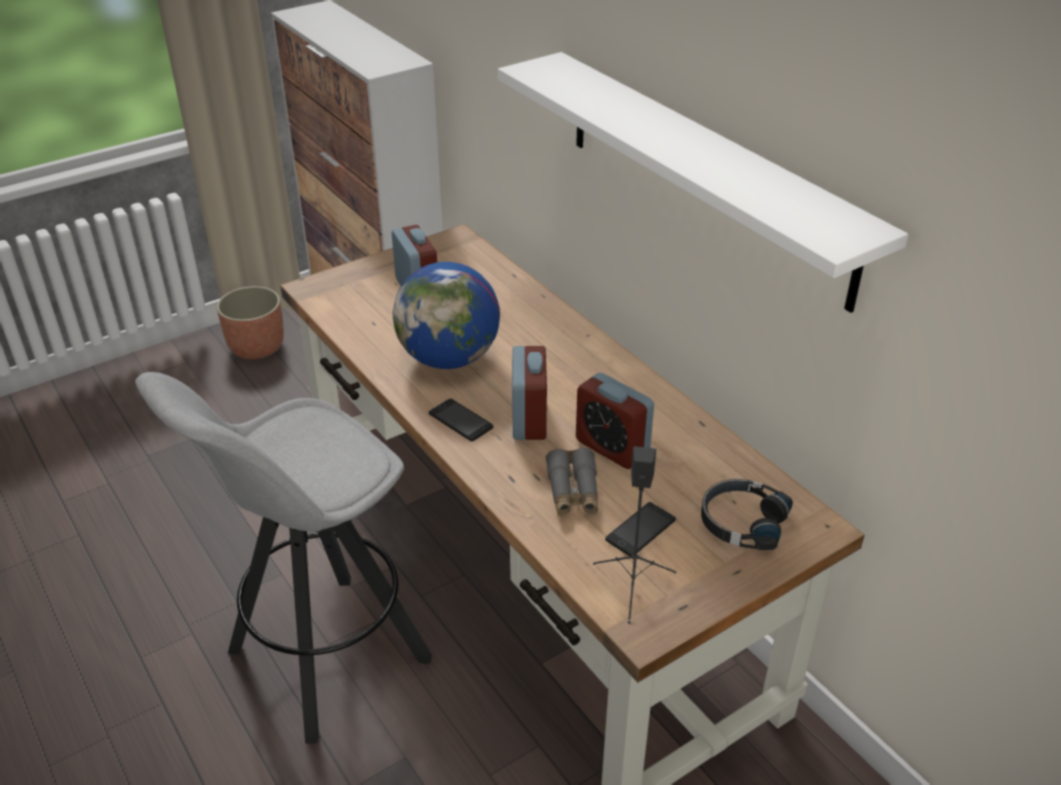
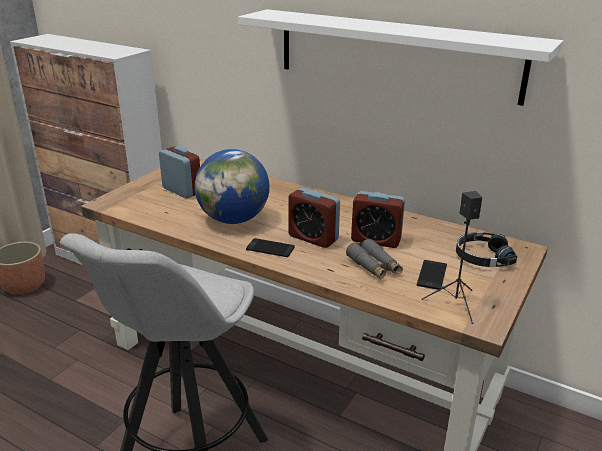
camera: 25 degrees left, 10 degrees down
alarm clock [512,346,547,440] -> alarm clock turned 150 degrees clockwise [288,188,340,248]

